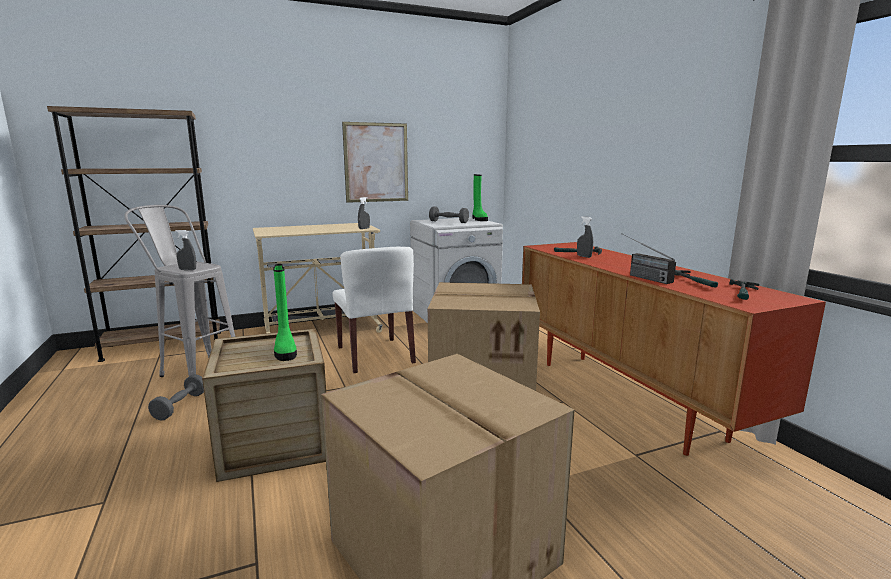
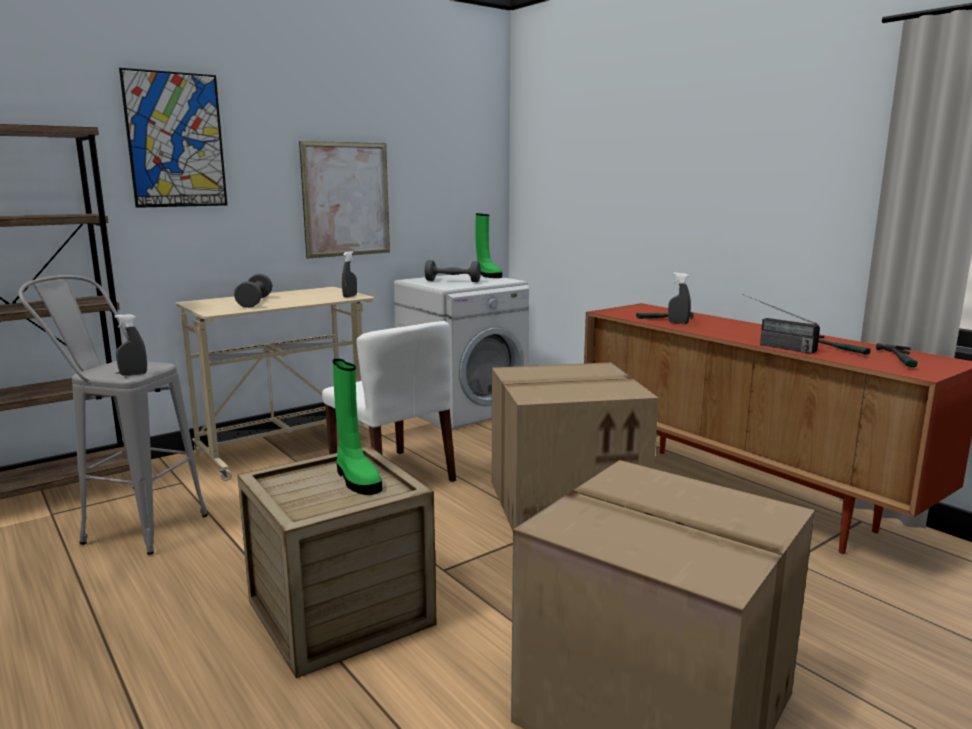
camera: 15 degrees left, 0 degrees up
grey dumbbell [148,374,204,421] -> grey dumbbell moved to [234,274,272,308]
none -> picture [119,68,227,208]

